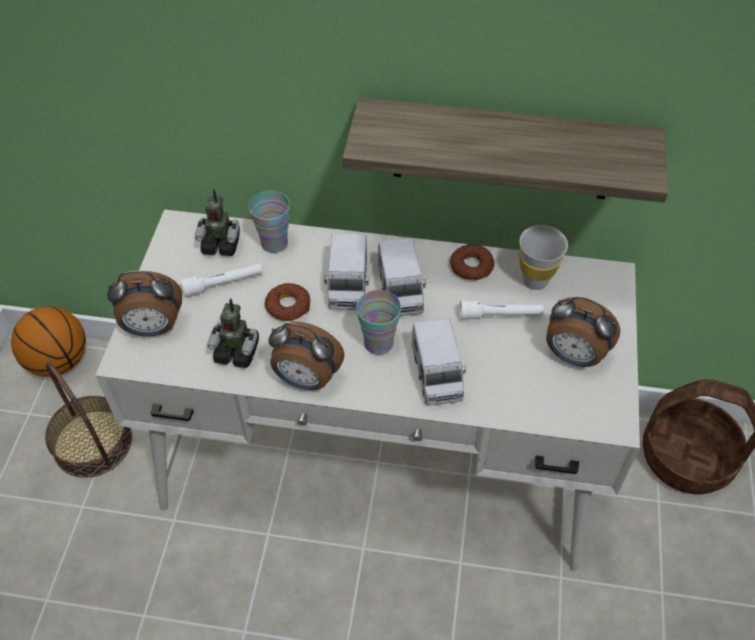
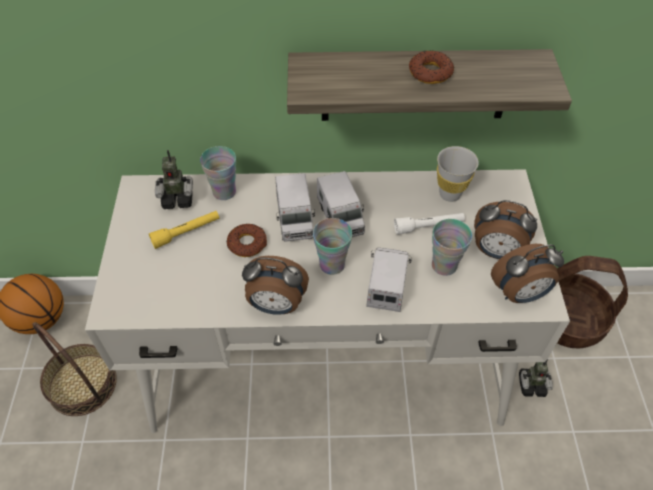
camera: 10 degrees left, 0 degrees up
alarm clock [107,271,182,336] -> alarm clock moved to [491,244,564,303]
white flashlight [181,264,262,298] -> yellow flashlight [149,211,219,249]
toy robot [207,298,259,368] -> toy robot moved to [519,359,553,397]
toy truck [412,318,466,406] -> toy truck turned 150 degrees counterclockwise [366,248,412,312]
donut [450,244,495,280] -> donut moved to [409,50,454,84]
none -> cup [432,219,472,276]

